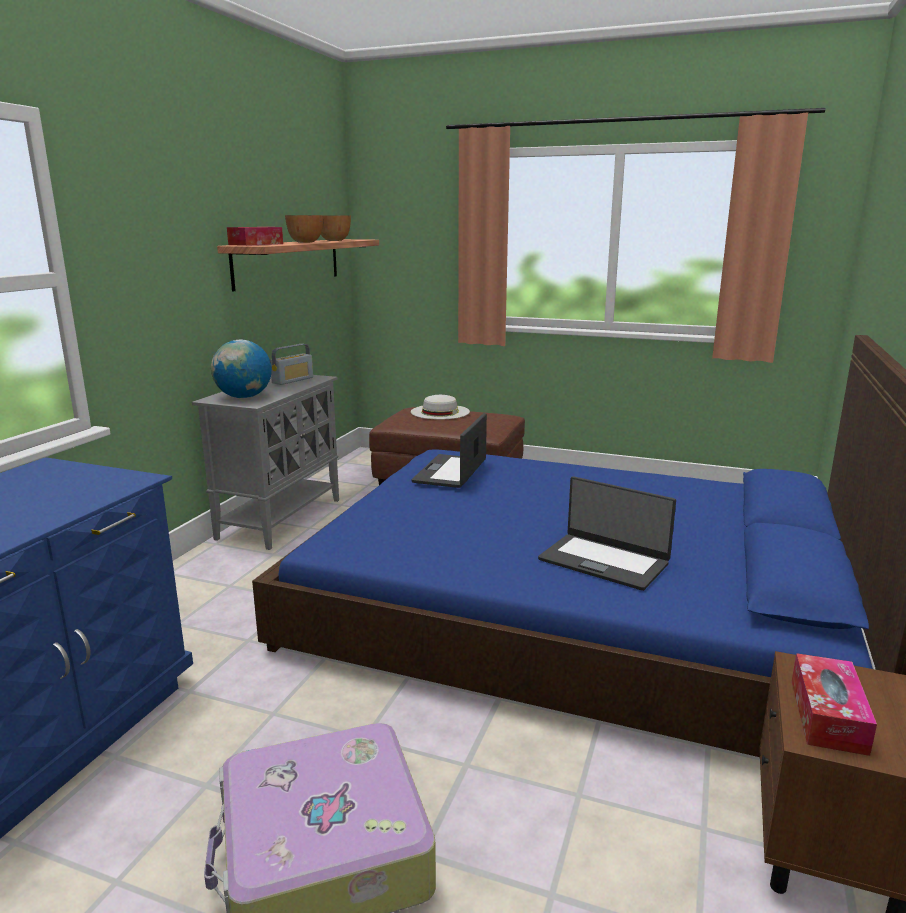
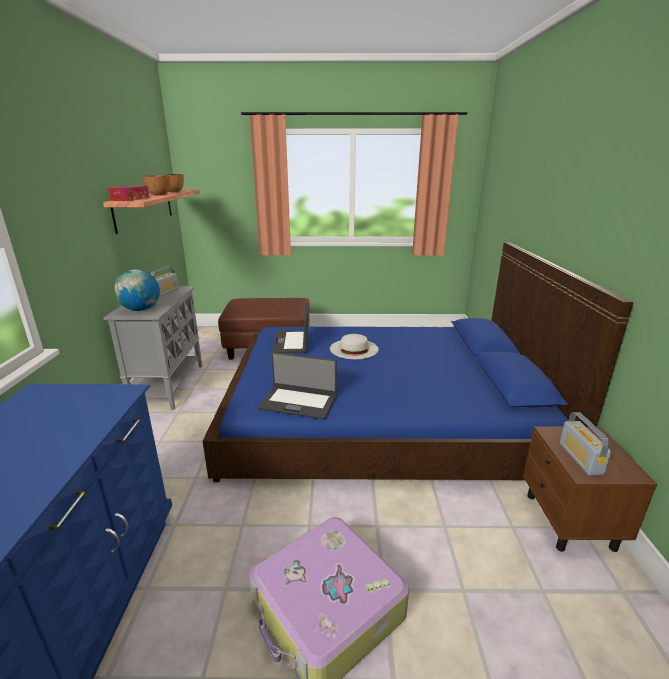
camera: 20 degrees left, 5 degrees up
white hat [411,395,470,420] -> white hat moved to [330,334,379,359]
laptop [538,476,676,591] -> laptop moved to [258,352,337,419]
tissue box [792,653,877,756] -> radio [560,412,612,475]

